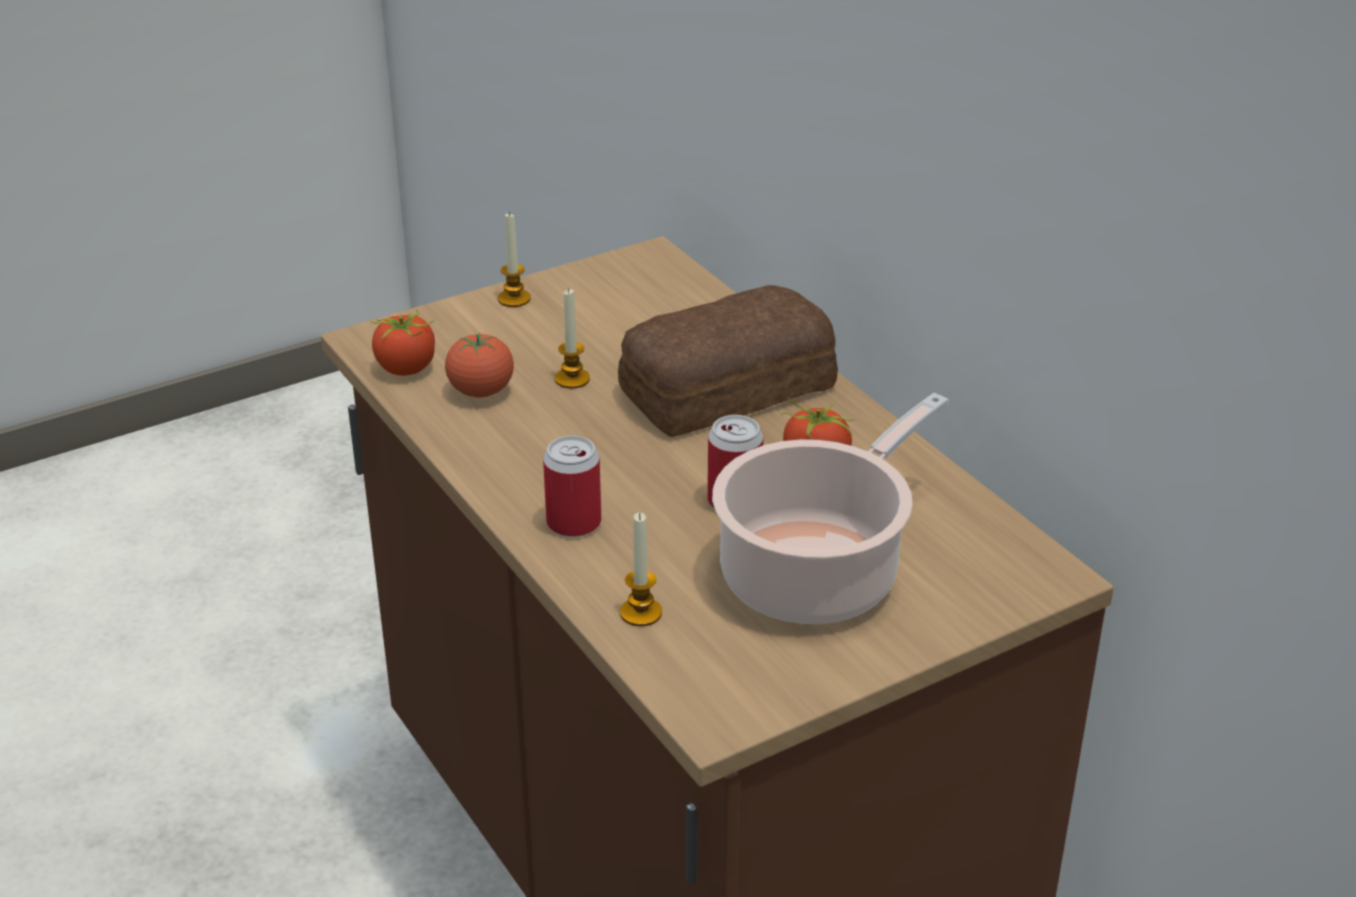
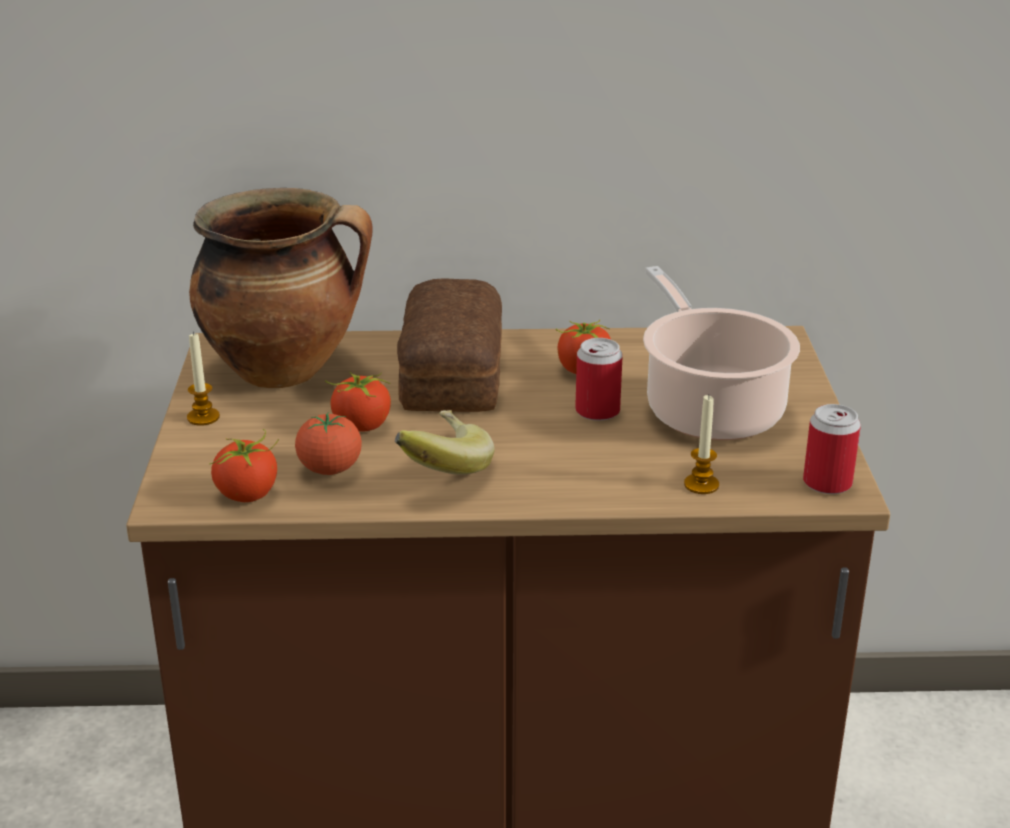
camera: 60 degrees left, 5 degrees down
can [543,436,601,537] -> can moved to [803,404,861,494]
candle [555,288,590,389] -> tomato [325,372,391,432]
none -> cooking pot [189,188,373,388]
none -> banana [395,410,495,475]

